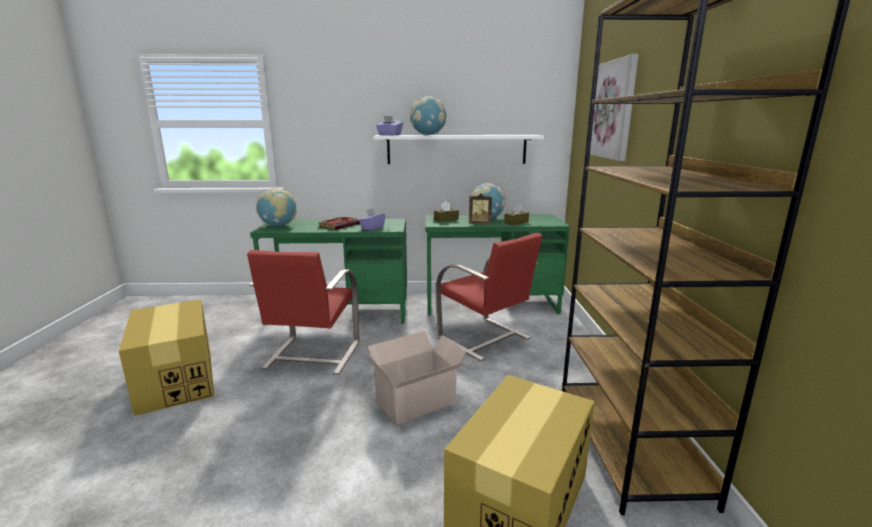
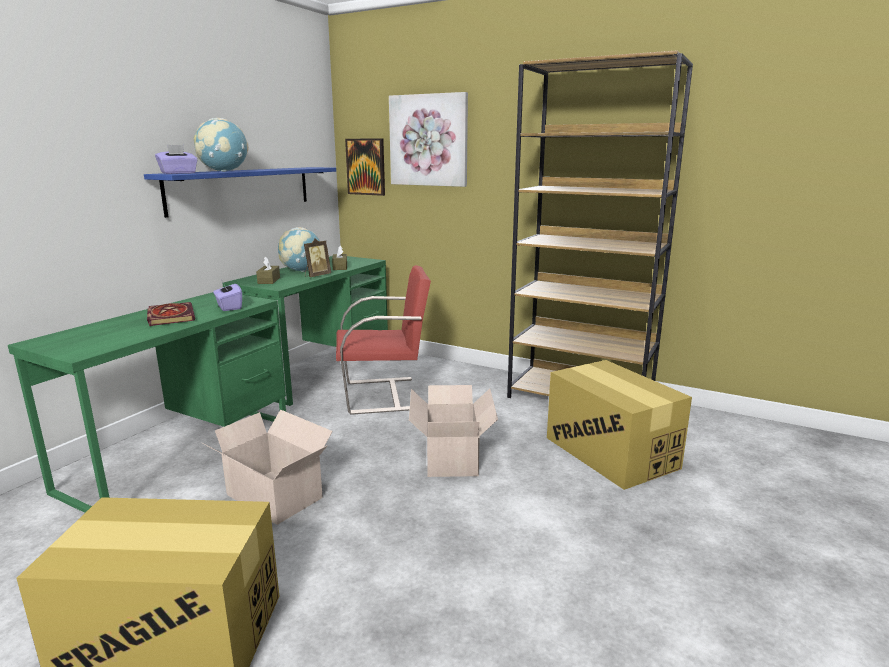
camera: 60 degrees left, 0 degrees up
red chair [247,250,359,375] -> cardboard box [201,409,332,525]
globe [256,188,296,226] -> none
white shelf [373,135,544,164] -> blue shelf [144,167,336,218]
none -> picture [345,138,385,196]

